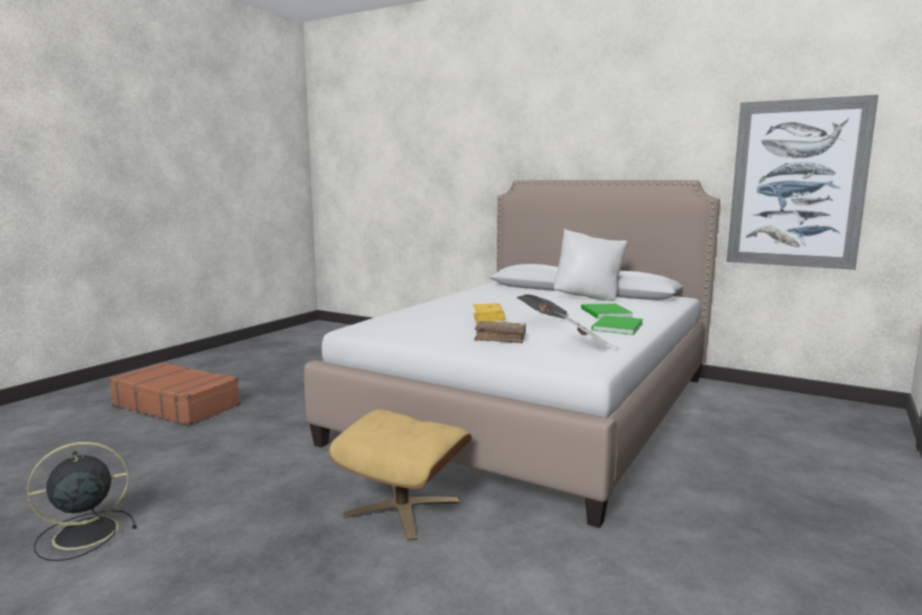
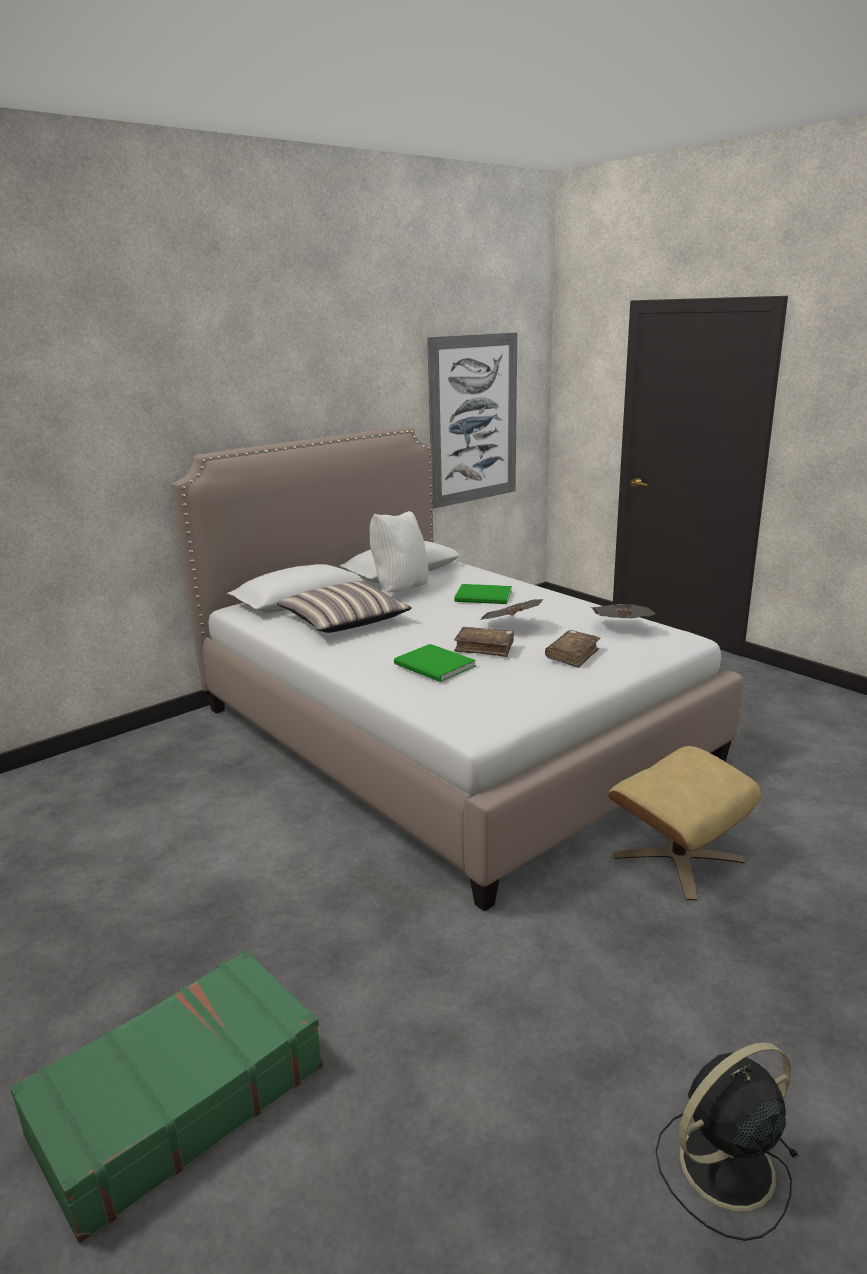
camera: 70 degrees left, 10 degrees up
black fan [27,442,137,561] -> black fan turned 75 degrees clockwise [655,1042,799,1241]
brown suitcase [109,362,240,426] -> green suitcase [10,949,323,1243]
yellow book [473,303,505,324] -> brown book [454,627,514,657]
green book [591,315,643,335] -> green book moved to [394,644,476,682]
none -> pillow [277,581,412,633]

